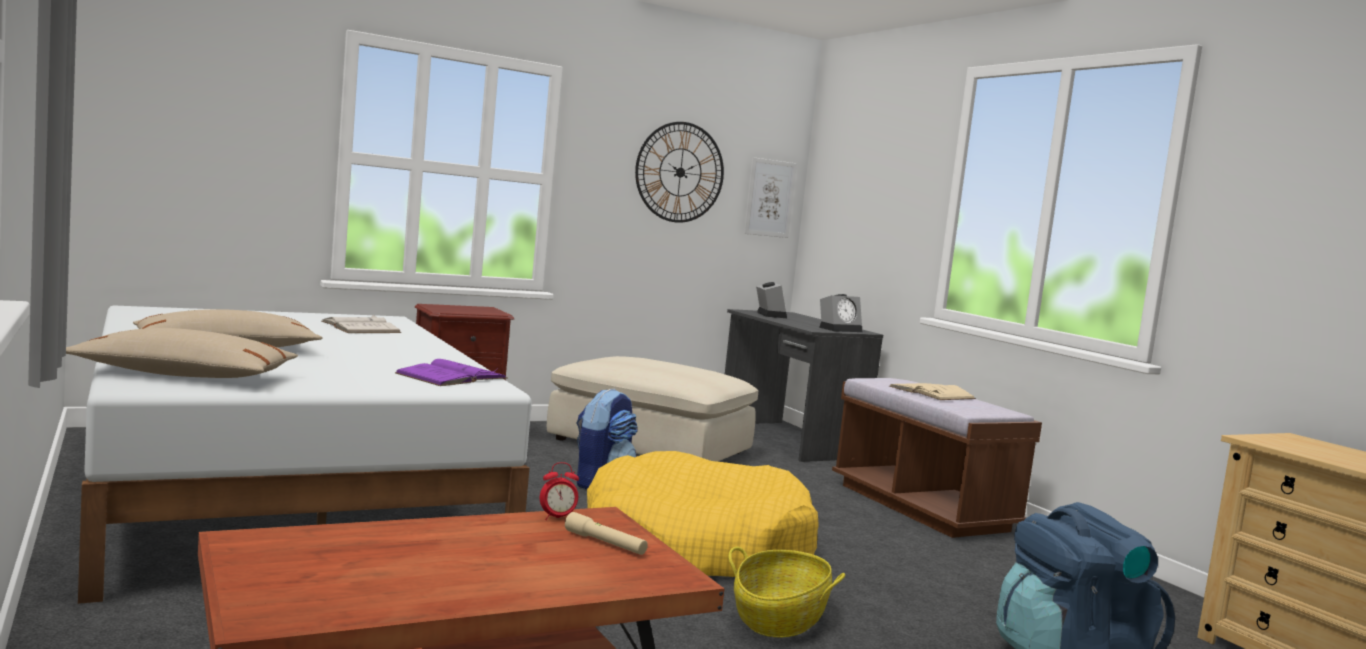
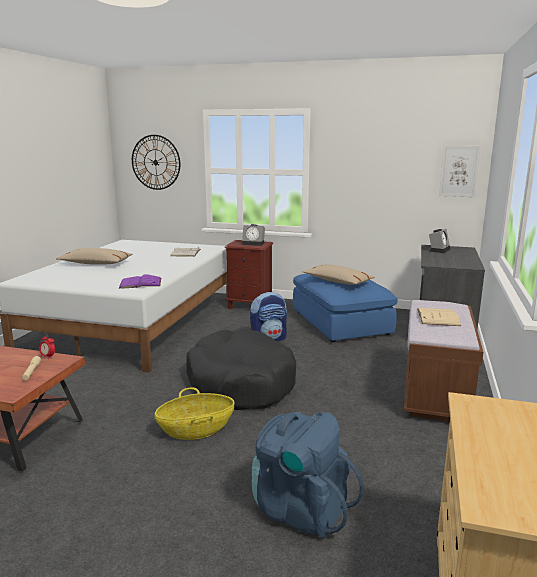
camera: 45 degrees right, 10 degrees up
beige pillow [66,328,298,378] -> beige pillow moved to [302,265,375,285]
beige ottoman [547,356,758,462] -> blue ottoman [293,273,397,342]
yellow dog bed [587,451,819,577] -> black dog bed [187,330,296,410]
wall clock [635,122,724,223] -> wall clock moved to [132,135,180,190]
alarm clock [819,294,862,332] -> alarm clock moved to [242,224,265,246]

